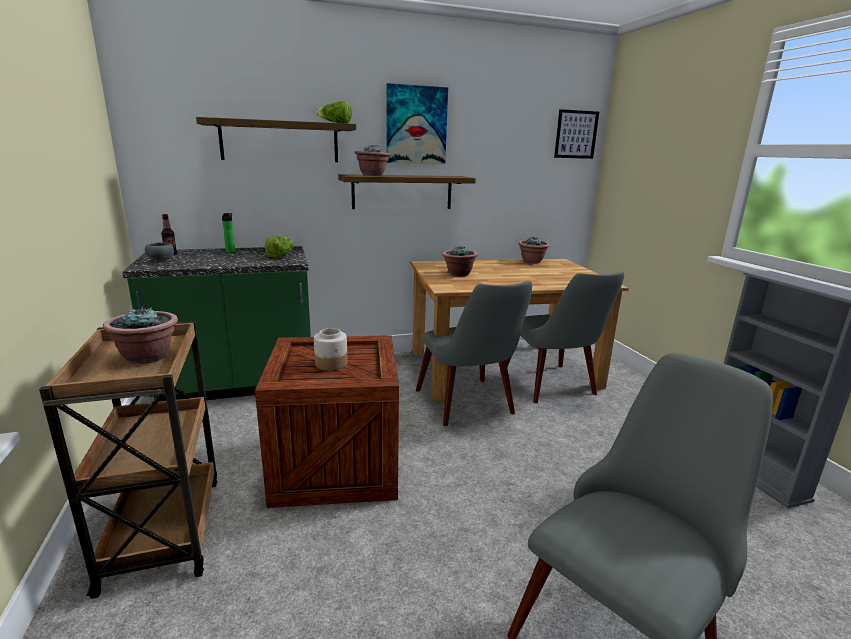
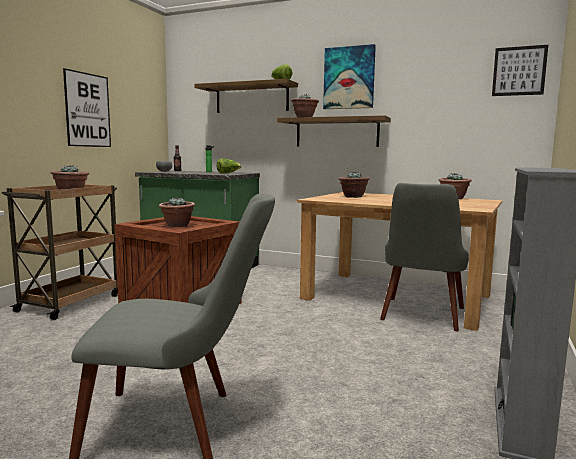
camera: 40 degrees right, 10 degrees down
jar [314,328,347,371] -> potted plant [159,198,195,227]
grey chair [416,281,532,426] -> none
none -> picture [63,68,111,147]

